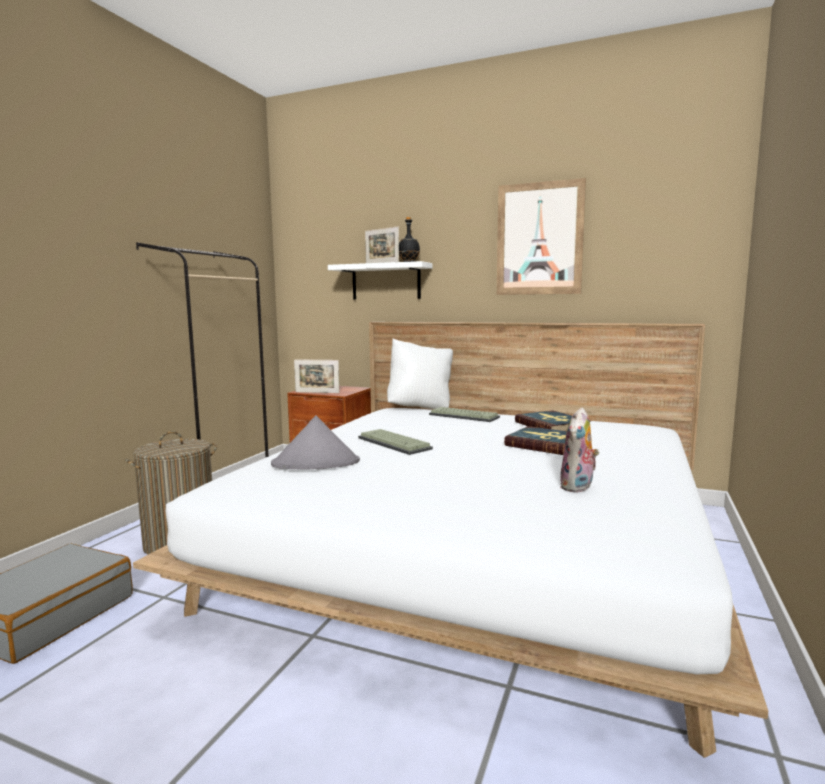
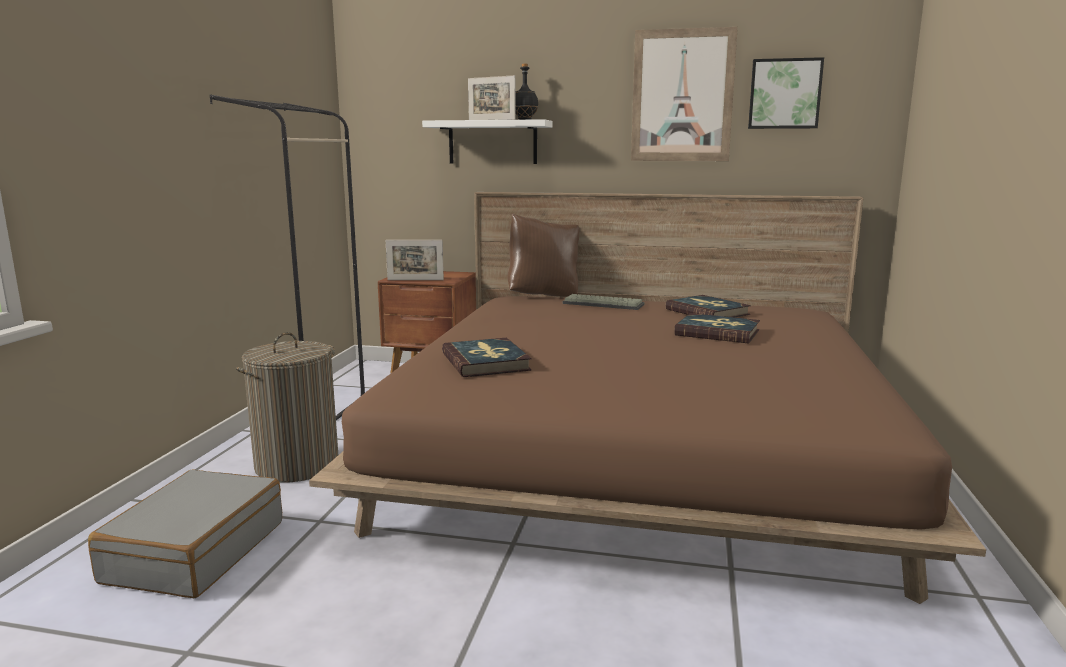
camera: 10 degrees left, 5 degrees up
white bed [133,322,768,758] -> brown bed [309,192,986,604]
grey hat [271,416,360,470] -> book [442,338,532,377]
keyboard [358,429,433,455] -> none
white pillow [387,339,453,409] -> brown pillow [507,213,580,297]
plush toy [560,407,599,493] -> none
none -> picture [748,57,824,129]

